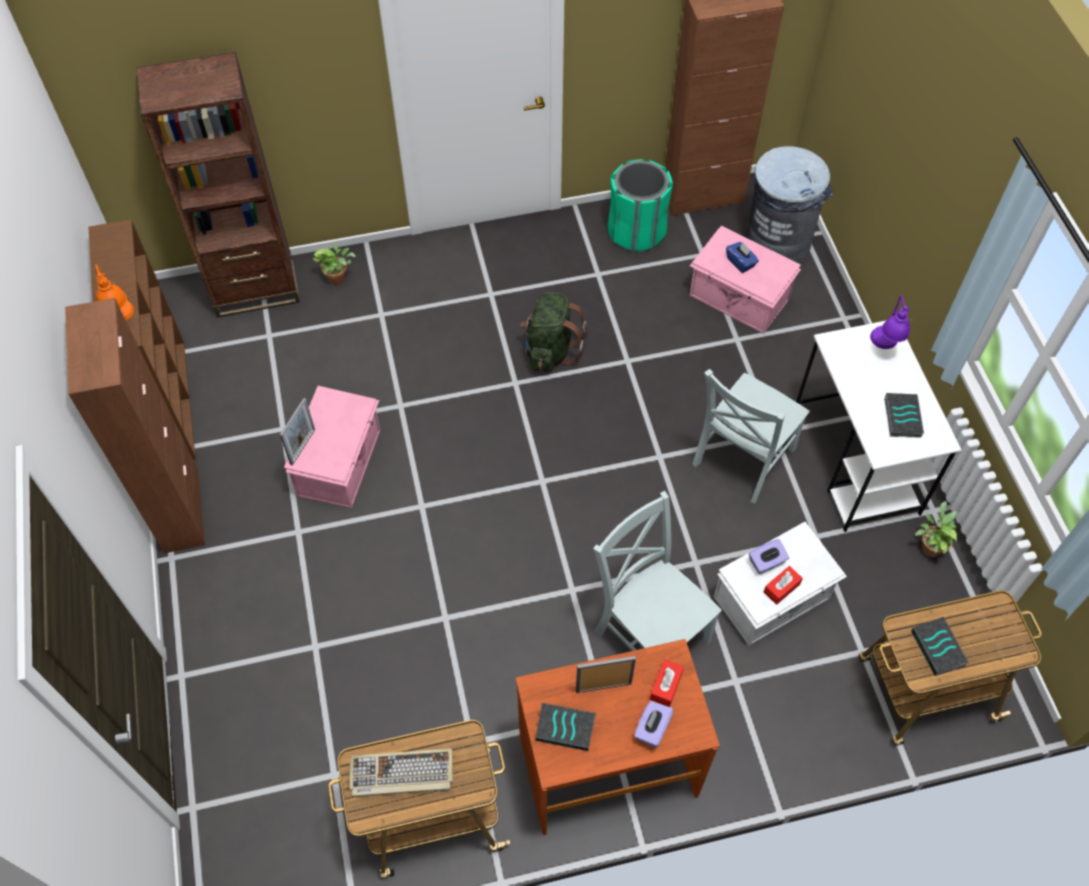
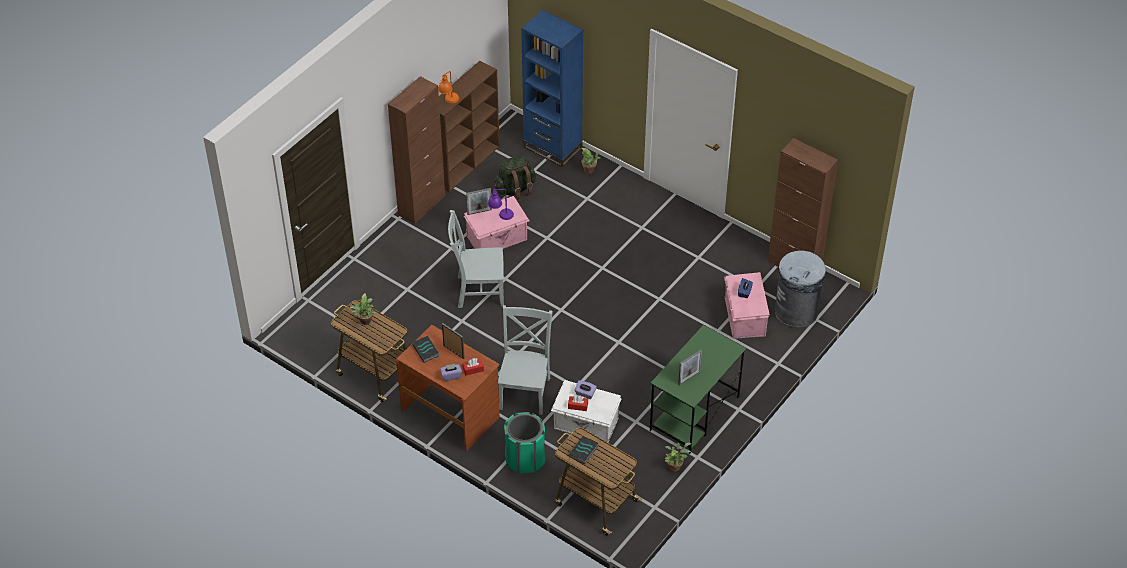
camera: 50 degrees right, 10 degrees down
brown bookcase [137,52,300,318] -> blue bookcase [521,10,583,167]
keyboard [349,748,453,797] -> potted plant [350,293,377,325]
green backpack [520,292,588,372] -> green backpack moved to [494,155,536,200]
green trash can [608,159,673,252] -> green trash can moved to [504,412,545,474]
grey chair [692,369,810,503] -> grey chair moved to [448,210,504,308]
white desk [796,321,961,532] -> green desk [650,325,746,454]
purple table lamp [870,295,913,349] -> purple table lamp moved to [488,189,514,220]
book [884,393,924,437] -> picture frame [678,350,702,385]

